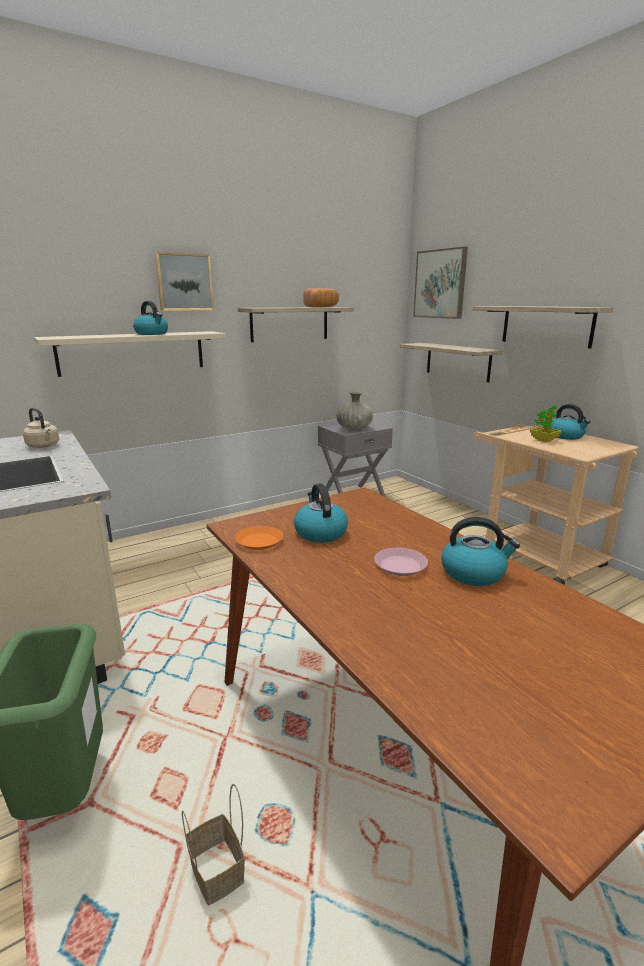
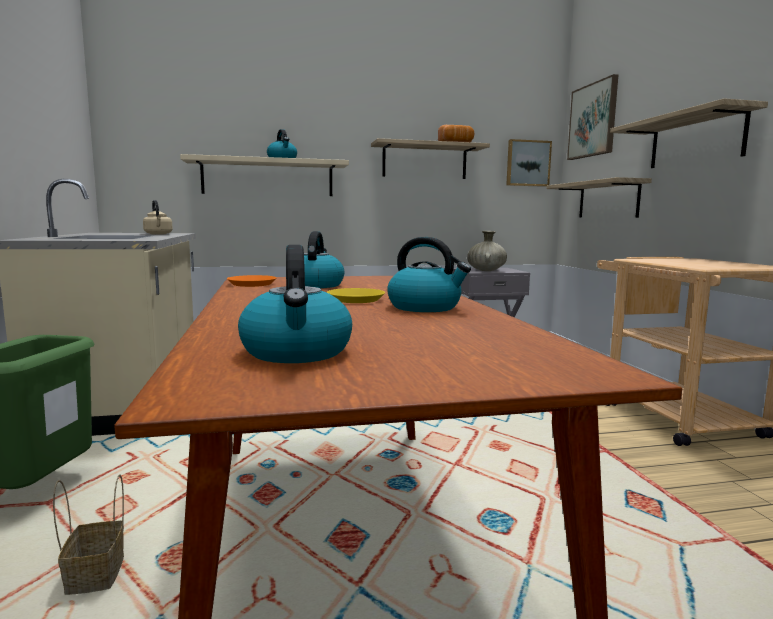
camera: 20 degrees right, 10 degrees down
picture [155,252,214,311] -> picture moved to [506,139,552,187]
pink plate [374,548,428,576] -> yellow plate [327,288,385,303]
potted plant [530,405,562,442] -> none
kettle [549,404,591,440] -> kettle moved to [238,245,352,363]

